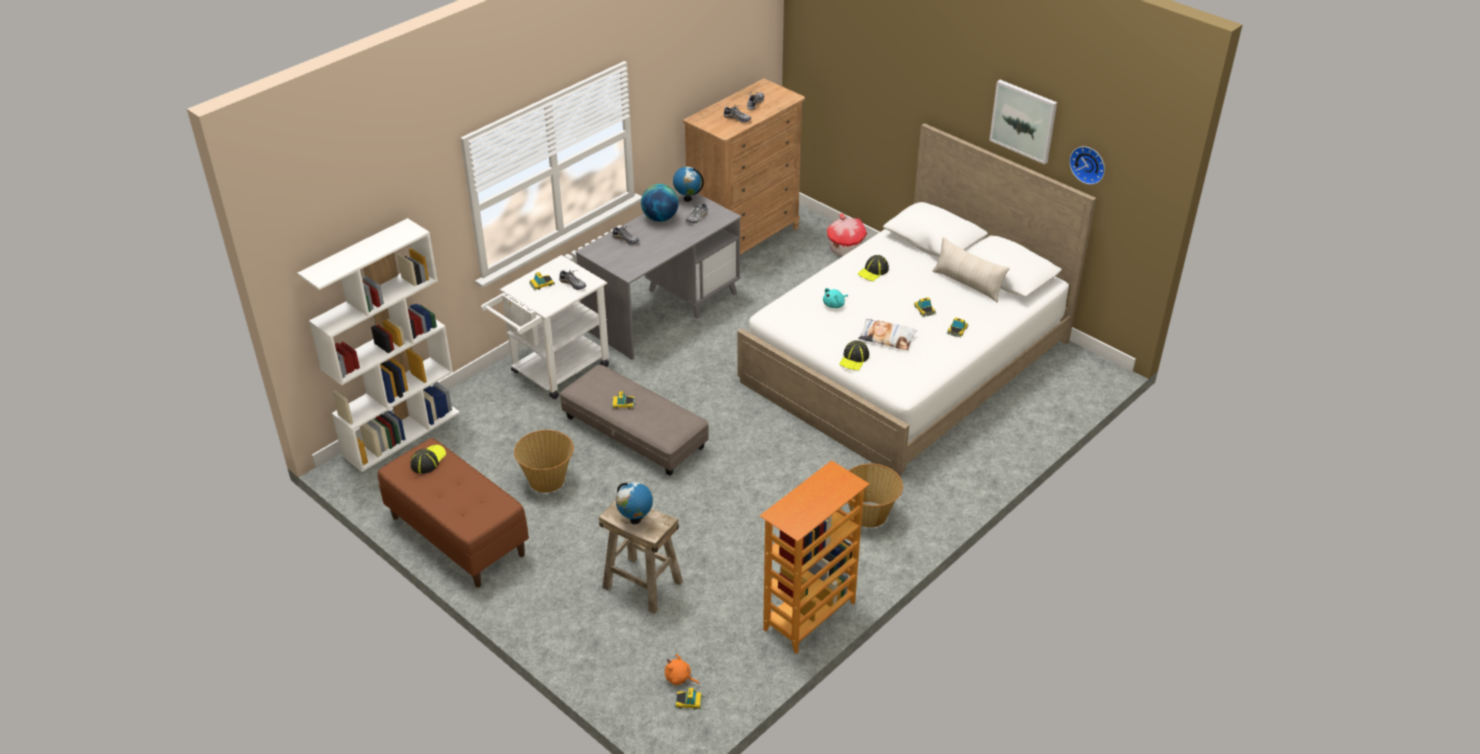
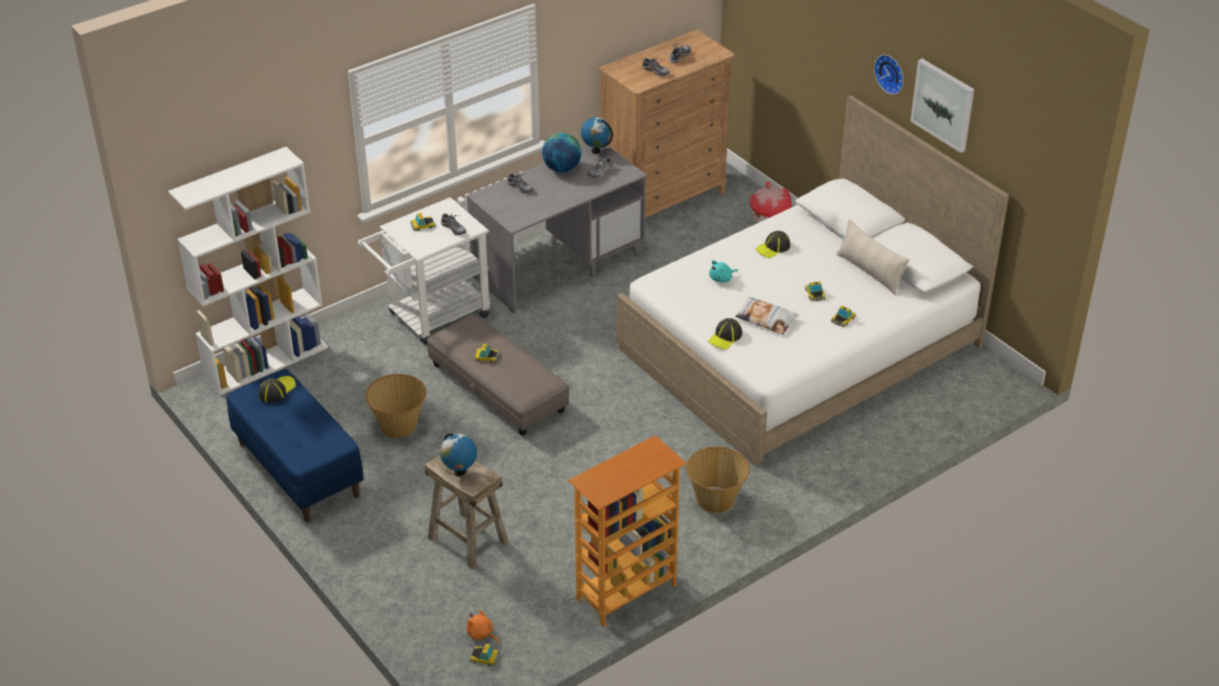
camera: 10 degrees right, 0 degrees up
brown bench [378,438,529,588] -> blue bench [226,369,364,522]
wall clock [1069,146,1105,185] -> wall clock moved to [874,55,904,94]

